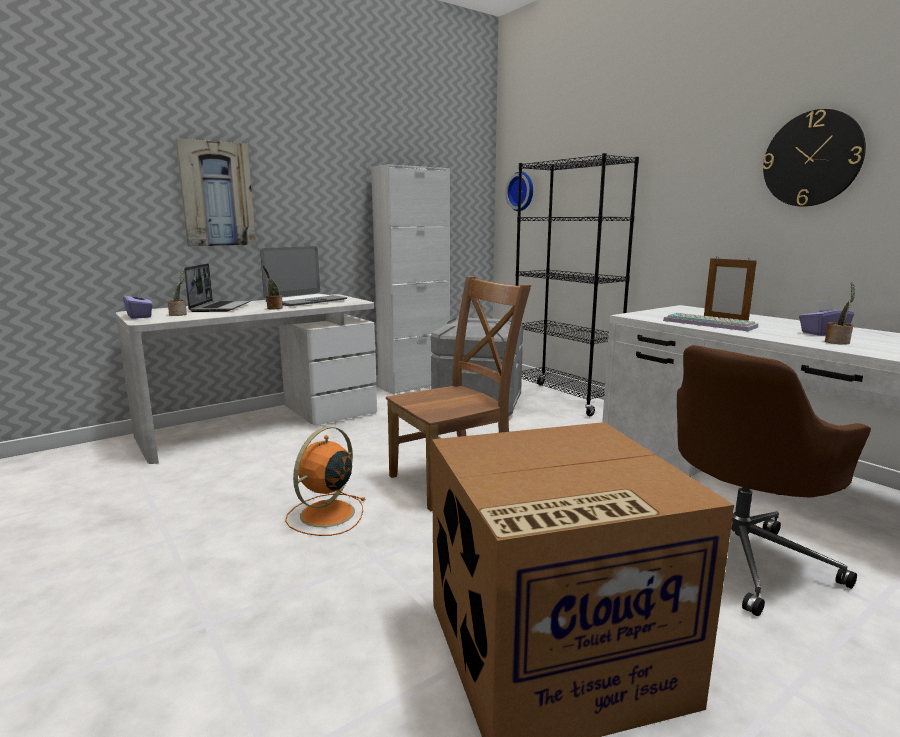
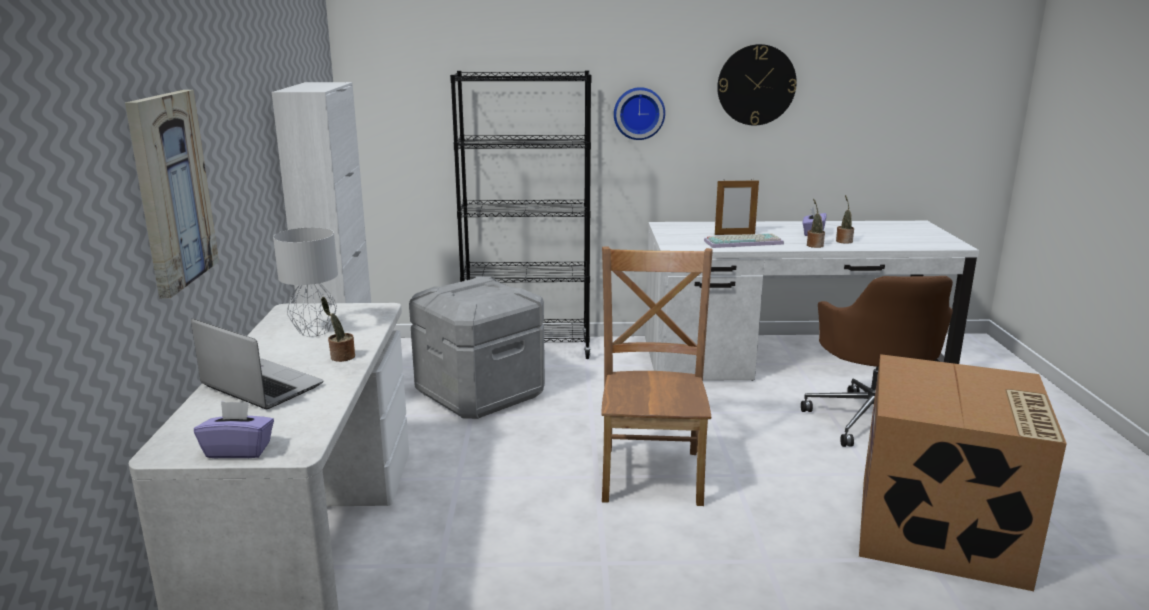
camera: 55 degrees left, 5 degrees up
potted plant [167,268,187,316] -> potted plant moved to [807,198,825,248]
laptop [260,246,347,306] -> grey table lamp [273,227,338,337]
orange fan [285,427,365,536] -> none
wall clock [505,172,533,211] -> wall clock moved to [614,87,665,140]

